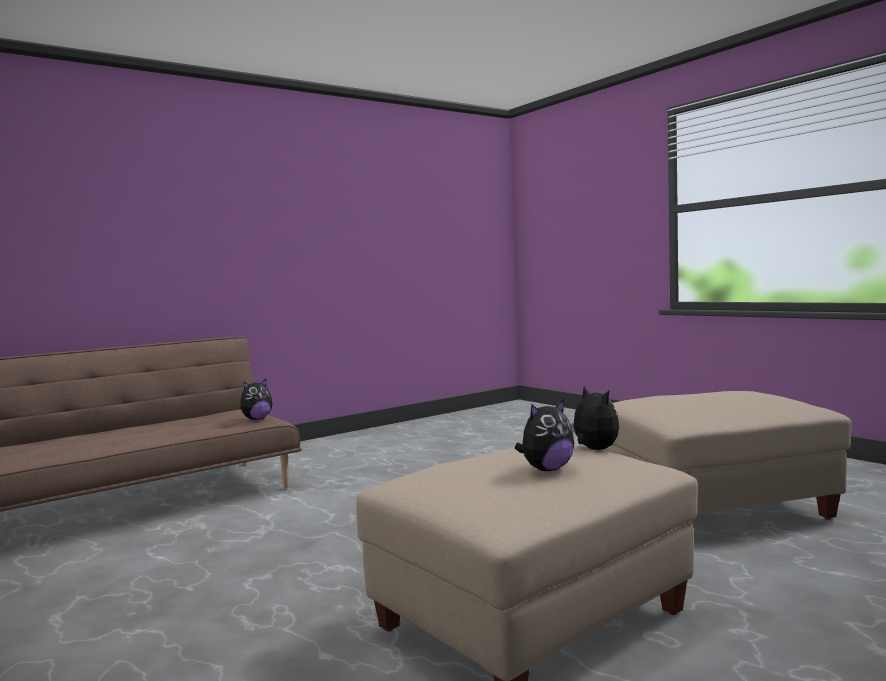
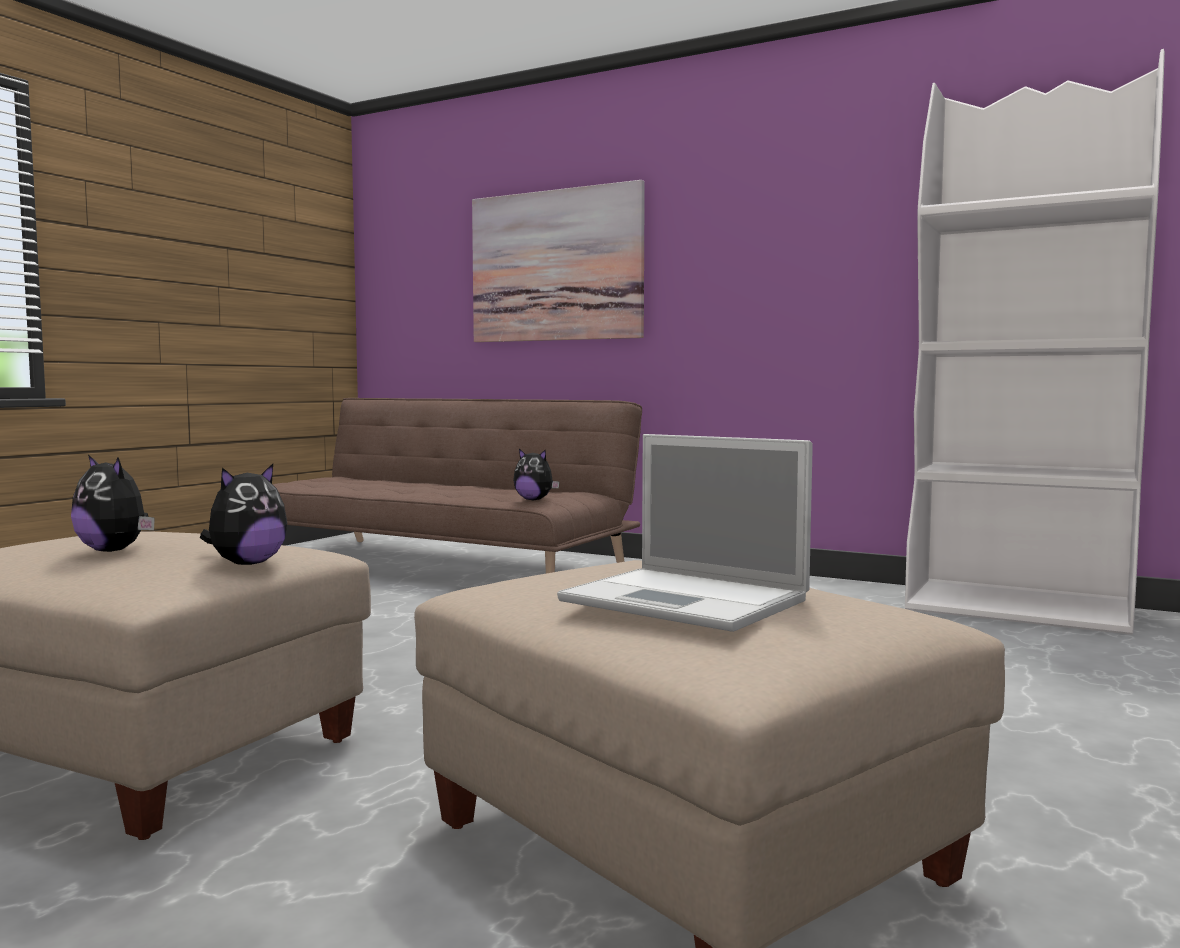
camera: 65 degrees right, 0 degrees up
none -> picture [472,180,645,342]
none -> laptop [557,434,813,632]
none -> white bookcase [905,49,1165,635]

